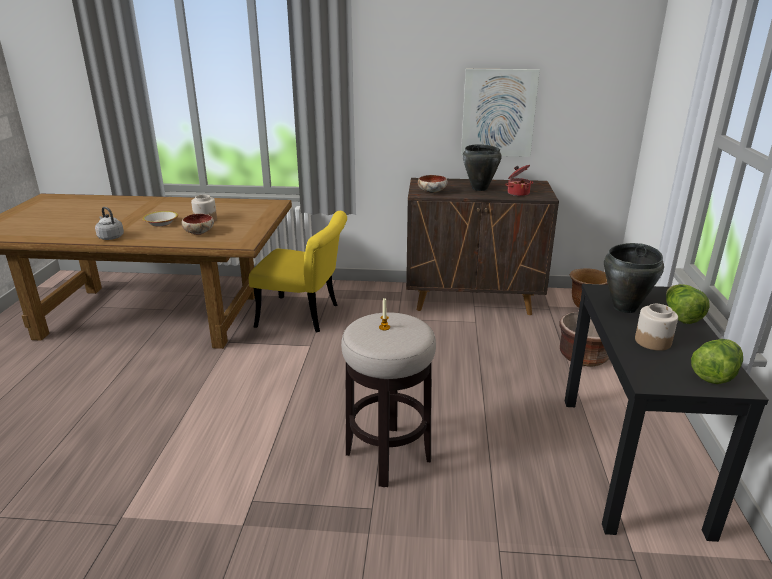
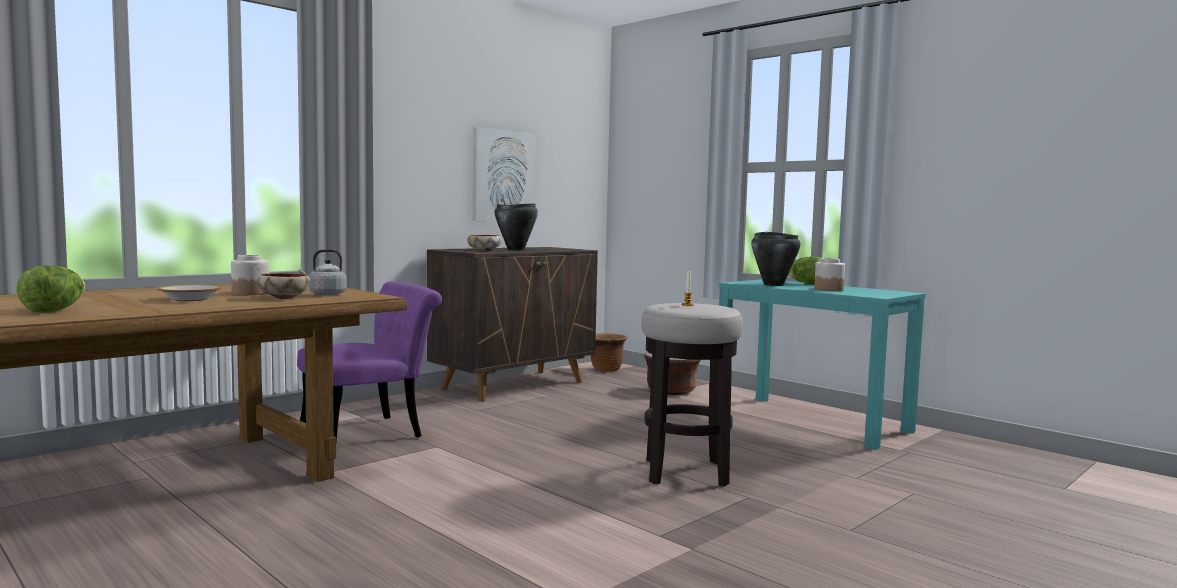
camera: 50 degrees left, 20 degrees down
grey kettle [95,207,124,240] -> grey kettle moved to [299,249,347,295]
yellow chair [249,211,347,332] -> purple chair [297,281,442,441]
cooking pot [505,165,533,196] -> none
black console table [565,284,768,542] -> turquoise console table [719,279,926,450]
lettuce [691,339,743,384] -> lettuce moved to [17,265,85,313]

